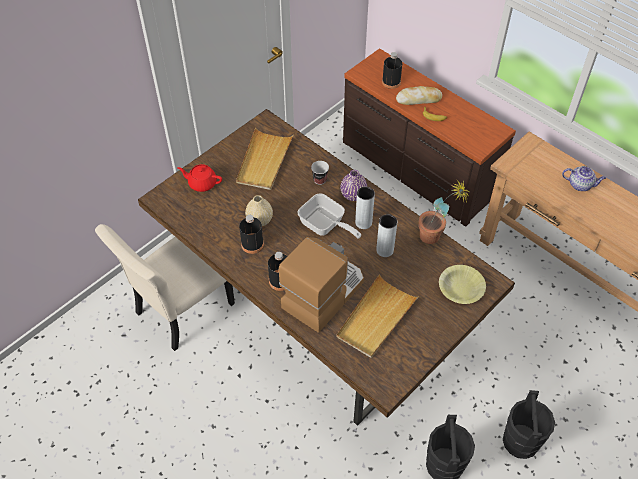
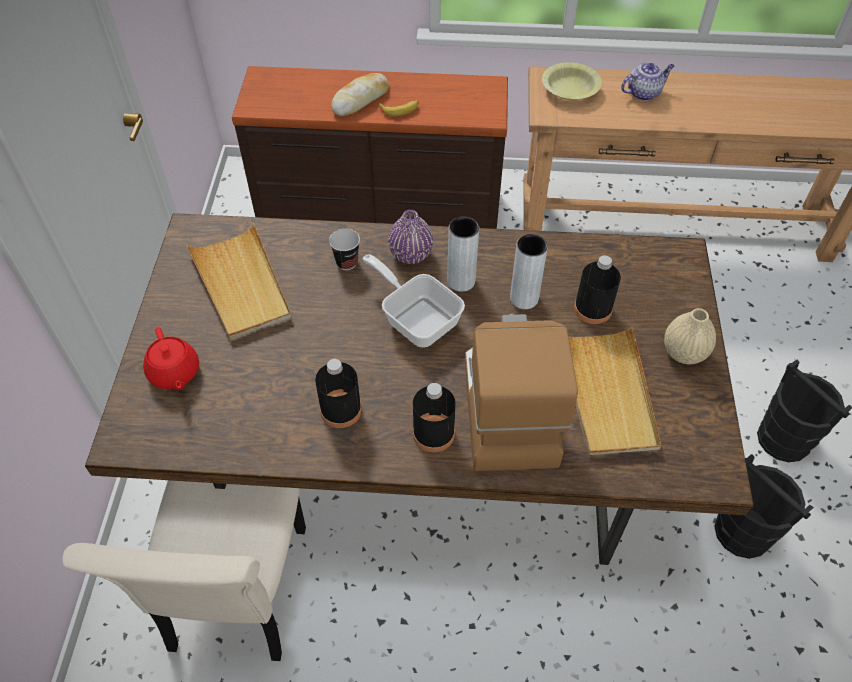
camera: 40 degrees left, 0 degrees up
red teapot [178,164,222,192] -> red teapot turned 90 degrees counterclockwise [143,327,199,390]
beige vase [245,195,273,226] -> beige vase moved to [664,308,716,364]
frying pan [297,193,361,239] -> frying pan turned 135 degrees counterclockwise [362,254,465,347]
black bottle [382,52,402,89] -> black bottle moved to [574,256,621,324]
potted plant [418,179,469,244] -> none
yellow bowl [439,265,486,304] -> yellow bowl moved to [542,62,602,100]

